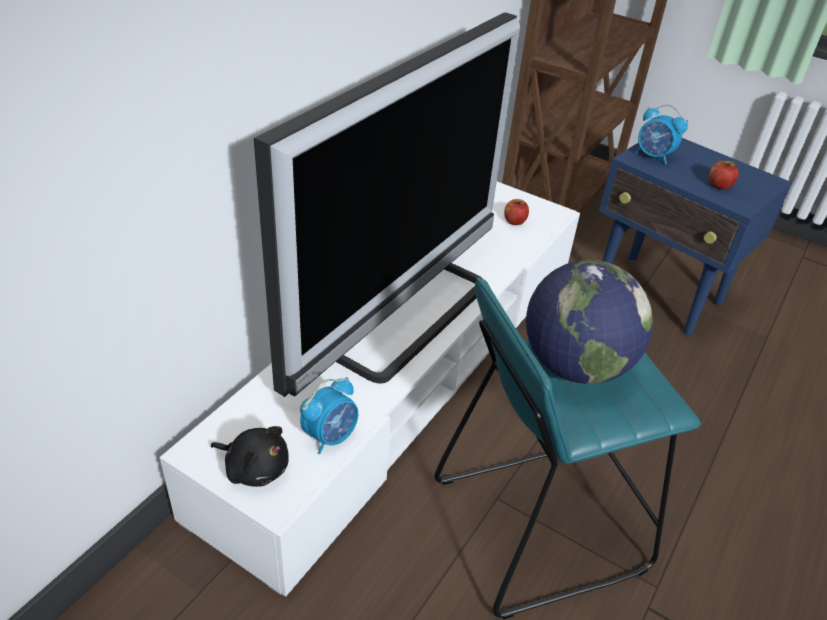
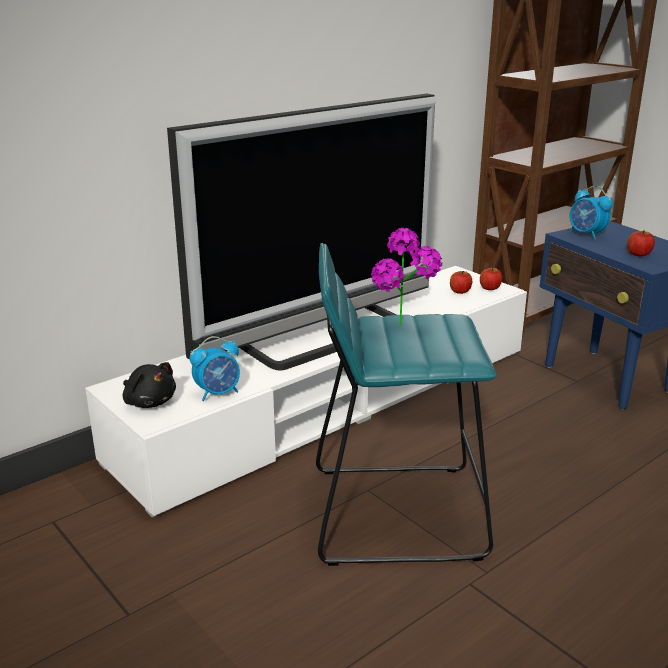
camera: 20 degrees right, 15 degrees down
globe [526,260,653,384] -> potted plant [371,228,442,326]
none -> apple [480,268,502,290]

